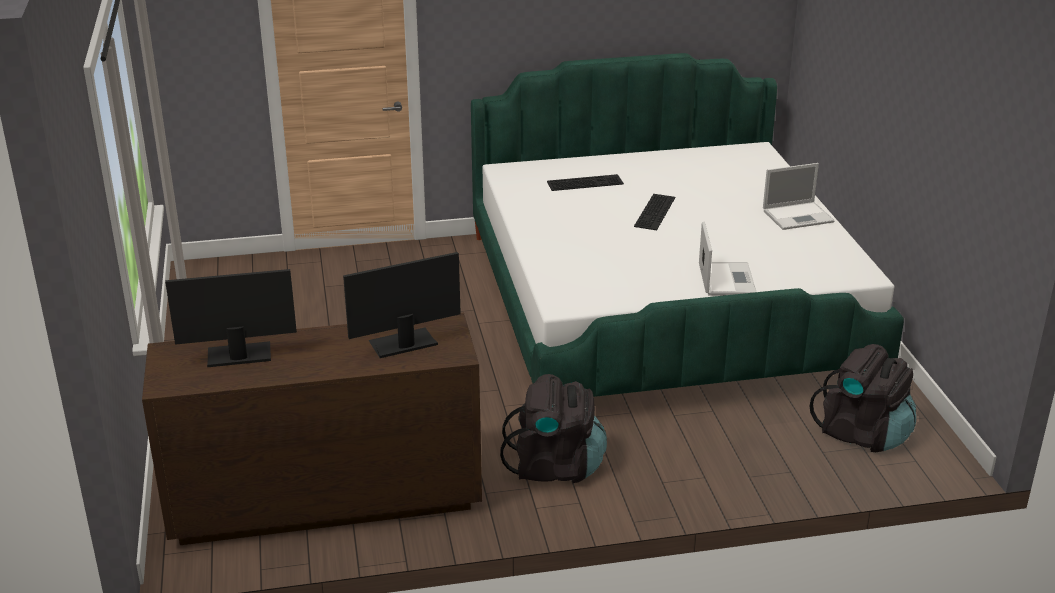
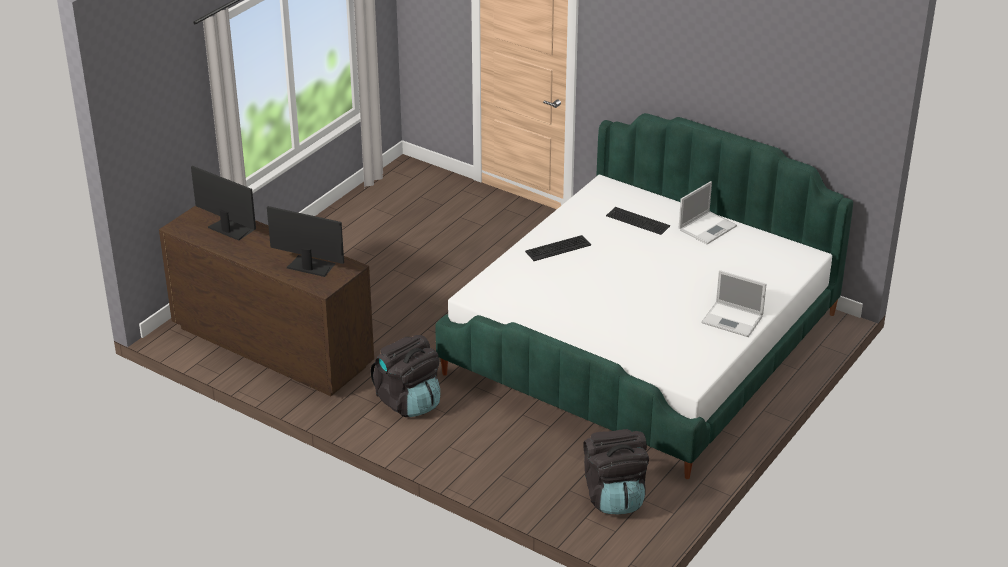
camera: 45 degrees right, 5 degrees up
keyboard [634,194,675,230] -> keyboard moved to [525,235,591,261]
laptop [699,222,756,295] -> laptop moved to [679,181,737,244]

